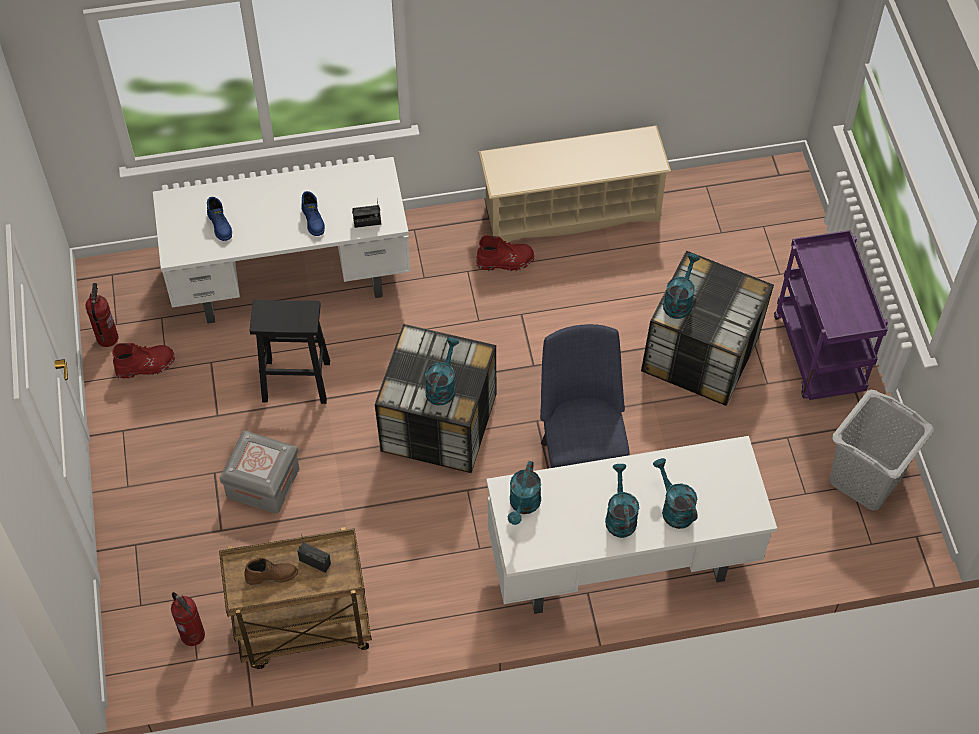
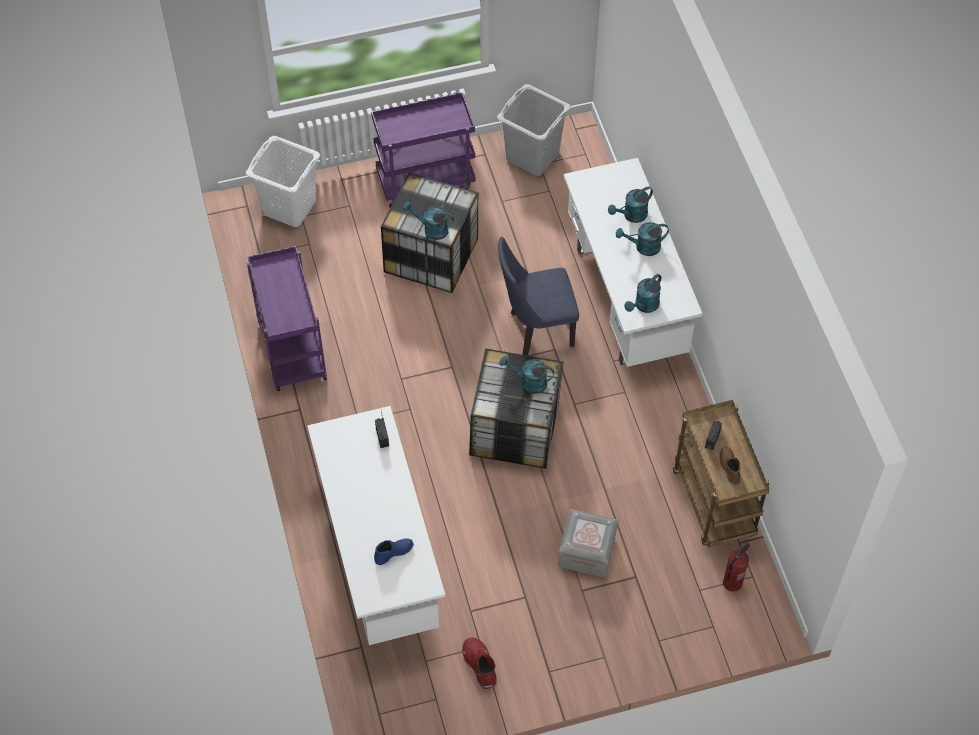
camera: 95 degrees left, 0 degrees up
fire extinguisher [85,283,118,347] -> none
black stool [250,300,330,404] -> none
blue boot [301,191,325,236] -> none
red boot [476,235,534,271] -> none
beige shoe rack [478,125,671,243] -> purple cart [247,246,327,391]
turquoise watering can [508,461,541,525] -> turquoise watering can turned 120 degrees clockwise [625,274,662,313]
none -> white laundry basket [246,136,320,227]

